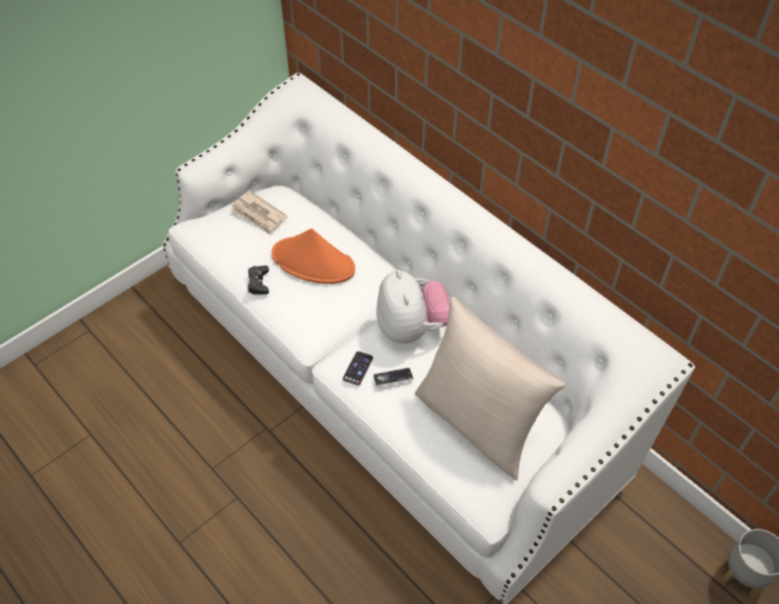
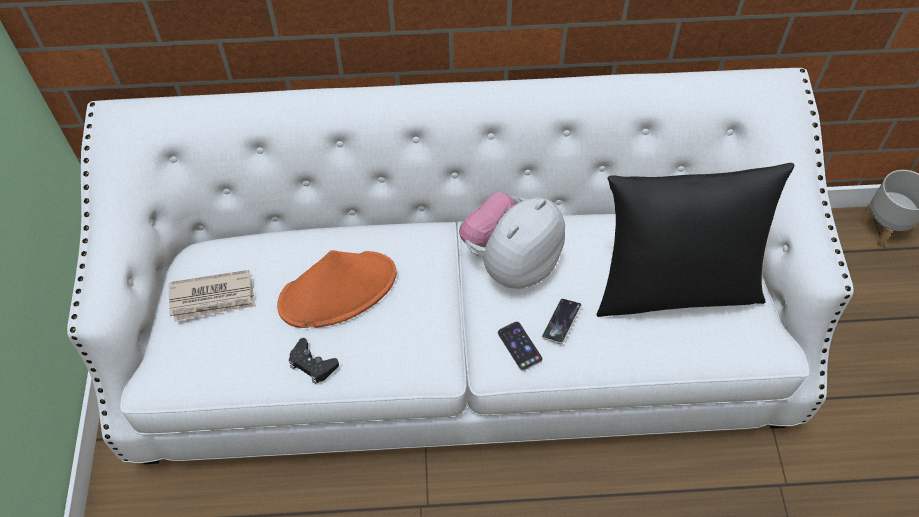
camera: 50 degrees left, 5 degrees up
plush toy [377,270,450,343] -> plush toy turned 75 degrees counterclockwise [459,193,565,289]
beige pillow [415,297,566,481] -> black pillow [597,163,794,317]

